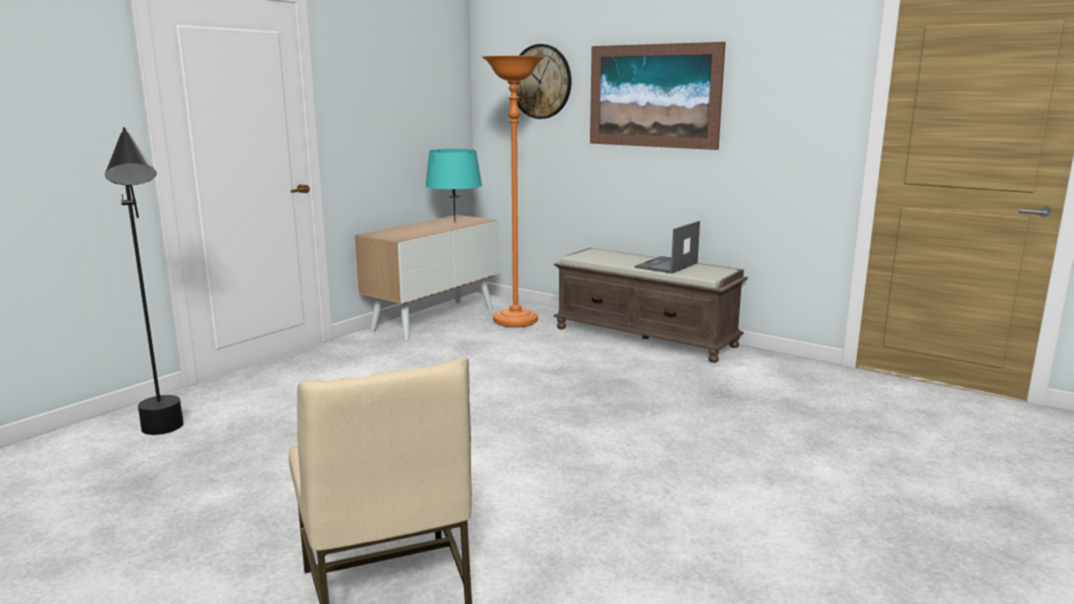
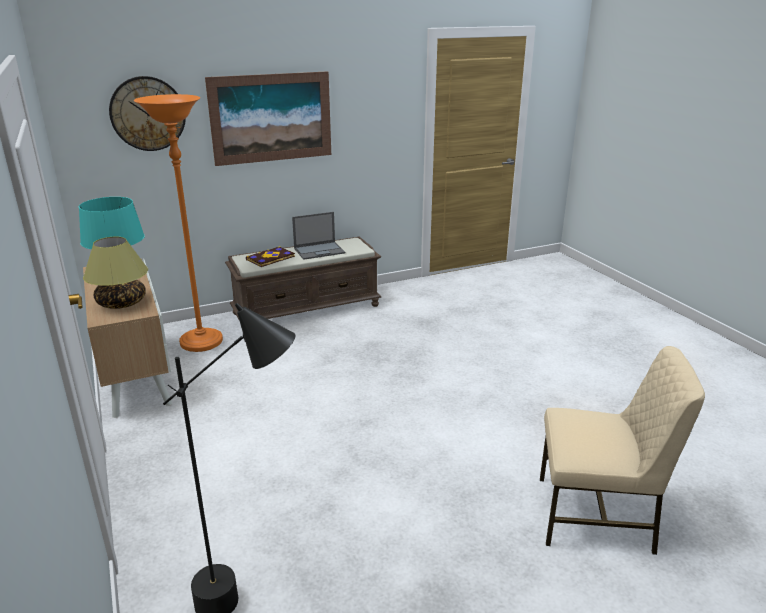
camera: 60 degrees left, 10 degrees up
laptop [635,221,700,274] -> laptop turned 90 degrees counterclockwise [292,212,345,260]
none -> table lamp [83,237,148,309]
none -> book [246,246,295,267]

